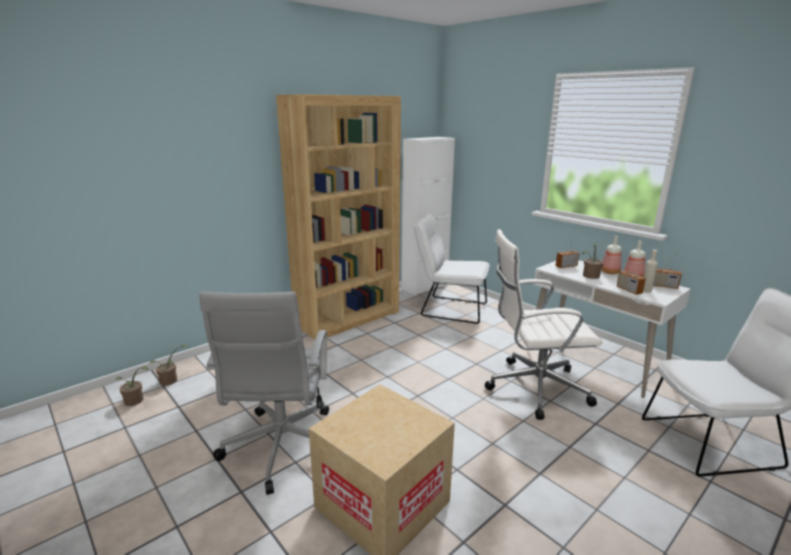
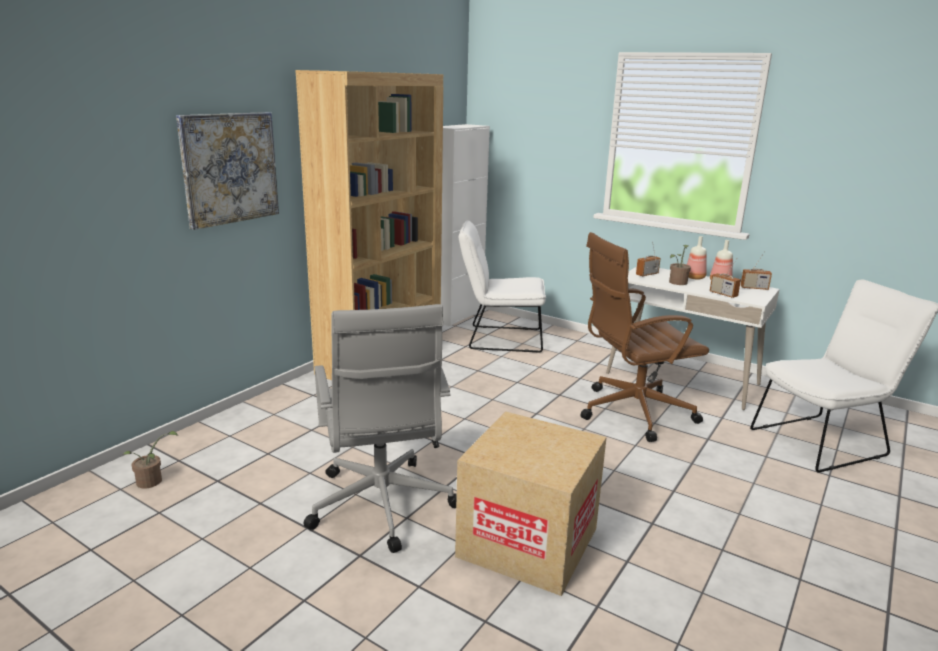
camera: 15 degrees left, 0 degrees up
potted plant [150,345,188,386] -> none
white office chair [485,229,603,420] -> brown office chair [581,232,709,442]
beige bottle [643,250,658,293] -> none
none -> picture [176,112,279,230]

